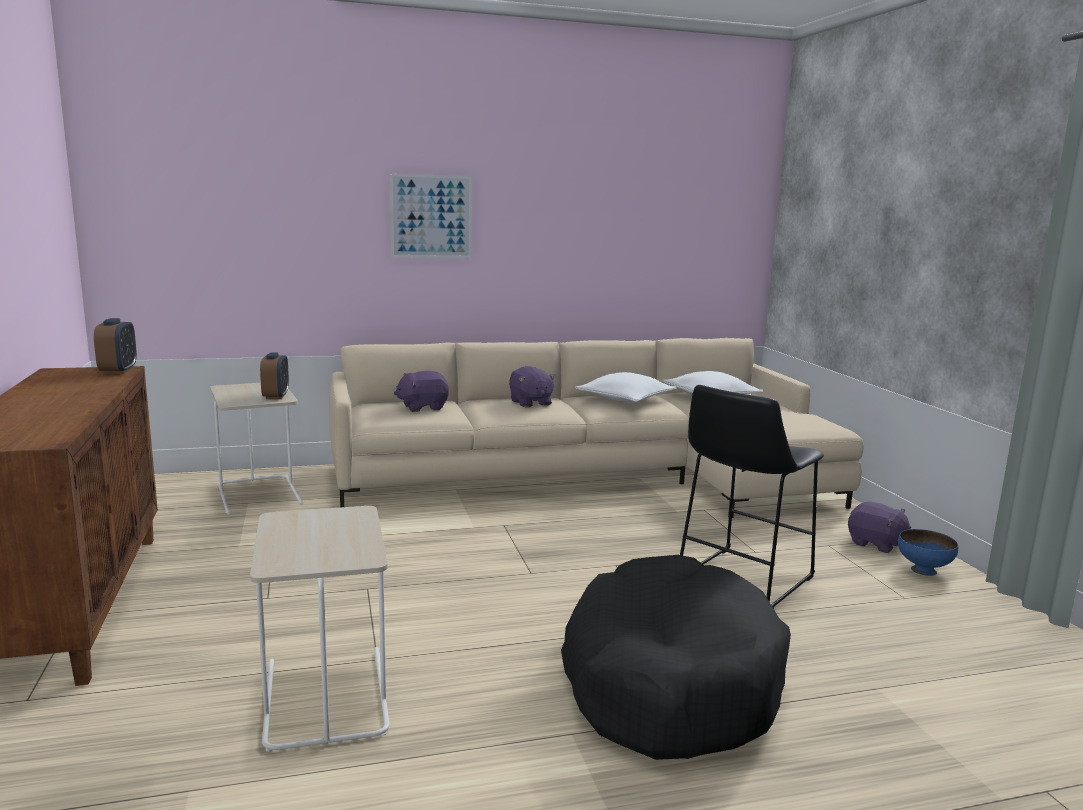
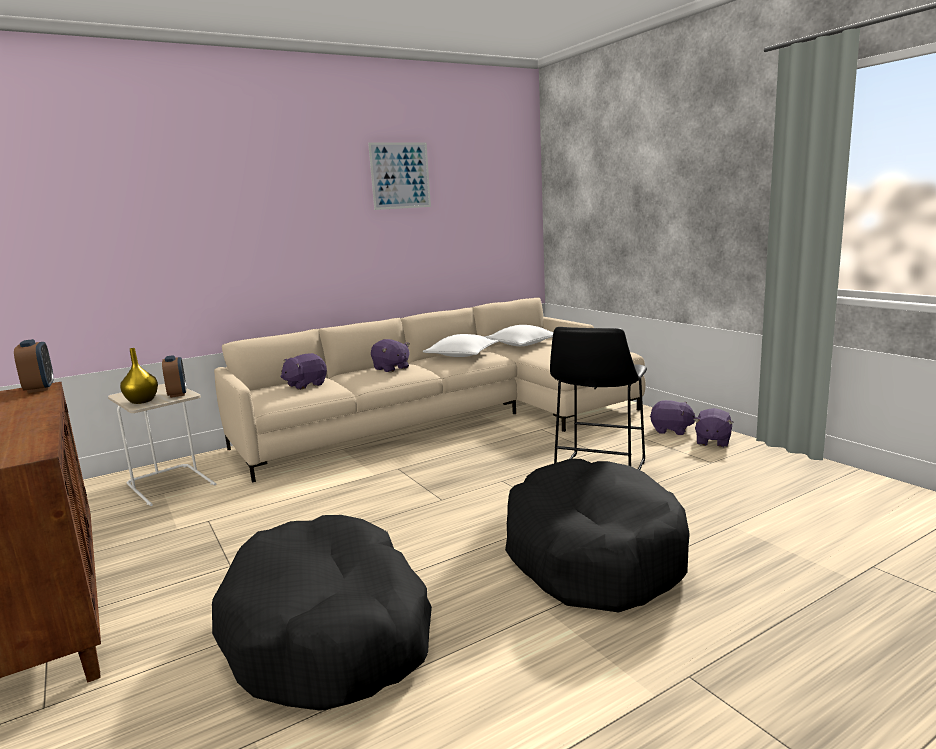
camera: 15 degrees left, 0 degrees up
beige side table [250,506,390,752] -> black dog bed [212,515,432,711]
picture [390,173,472,258] -> picture moved to [368,142,431,210]
blue bowl [898,529,958,576] -> purple plush toy [693,408,734,447]
none -> yellow vase [120,348,158,404]

